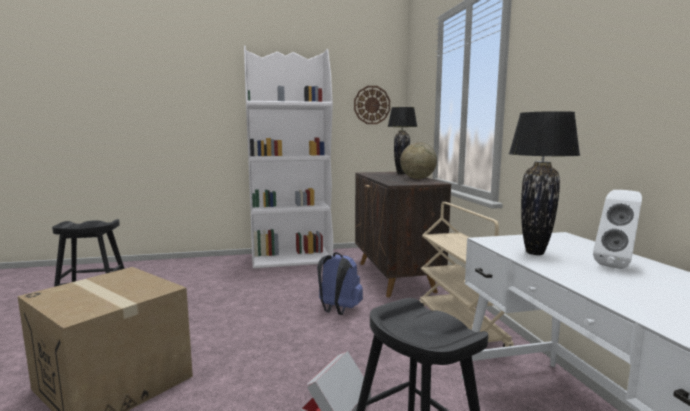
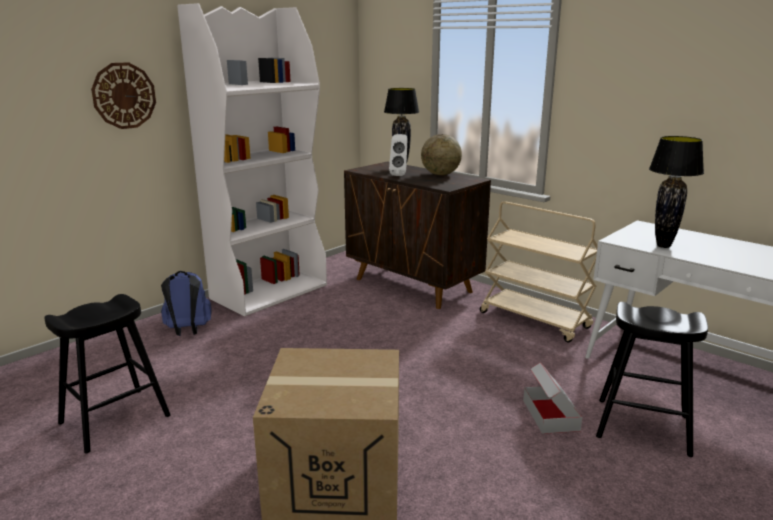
camera: 35 degrees left, 10 degrees up
blue backpack [317,252,363,315] -> blue backpack moved to [161,271,212,336]
wall clock [354,86,390,124] -> wall clock moved to [91,62,156,129]
white speaker [593,190,642,269] -> white speaker moved to [389,134,408,176]

